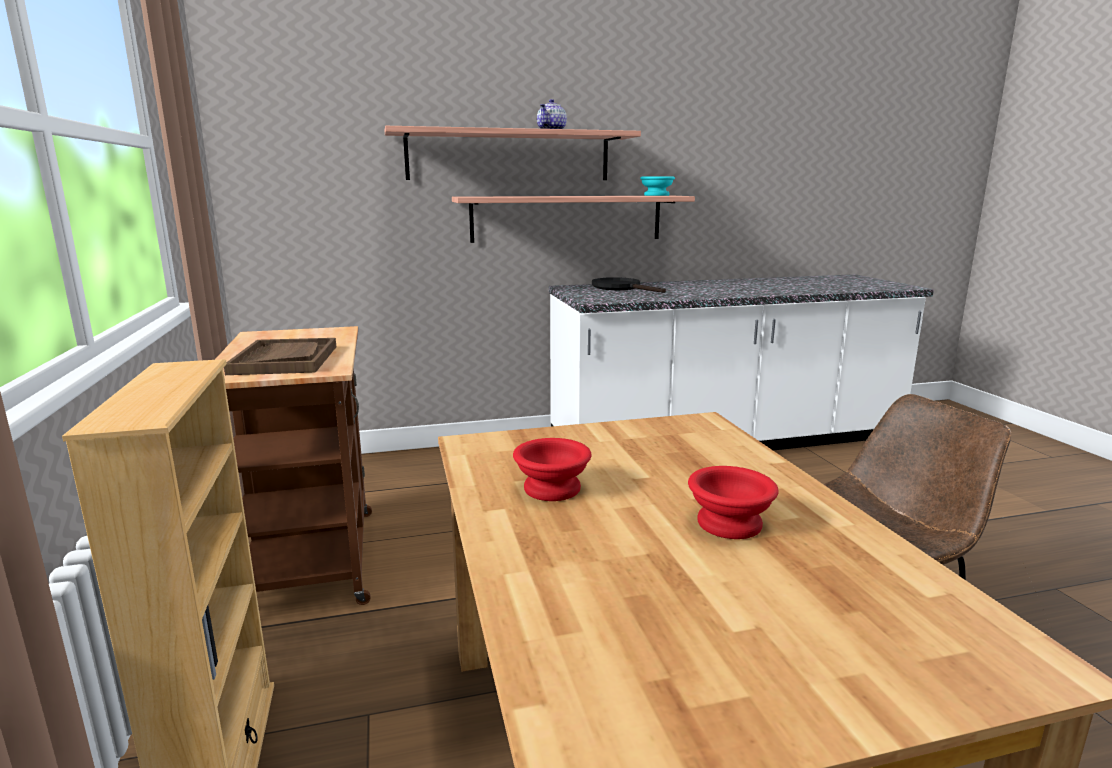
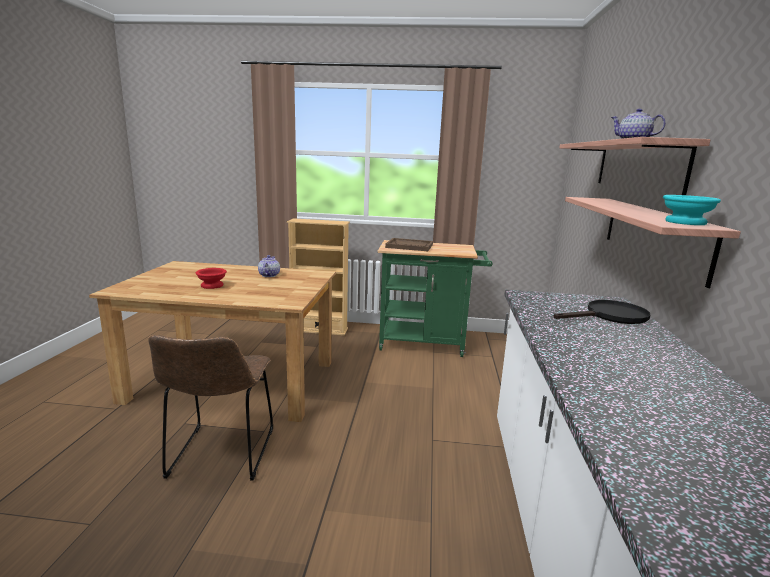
camera: 110 degrees right, 0 degrees up
brown cart [215,326,372,605] -> green cart [378,240,493,357]
red bowl [513,438,591,501] -> teapot [258,255,280,277]

